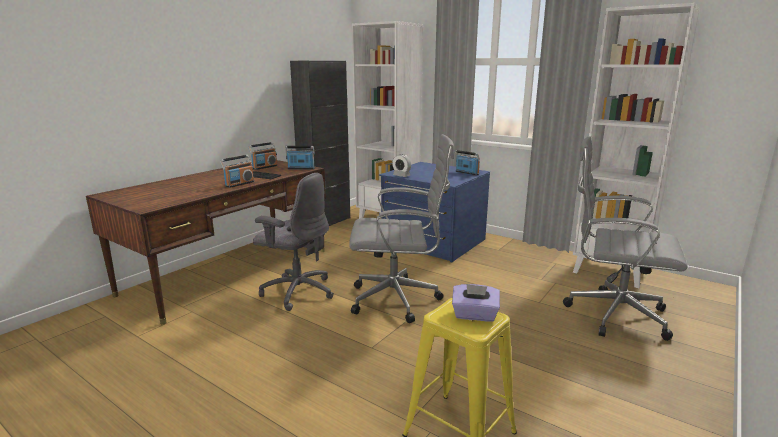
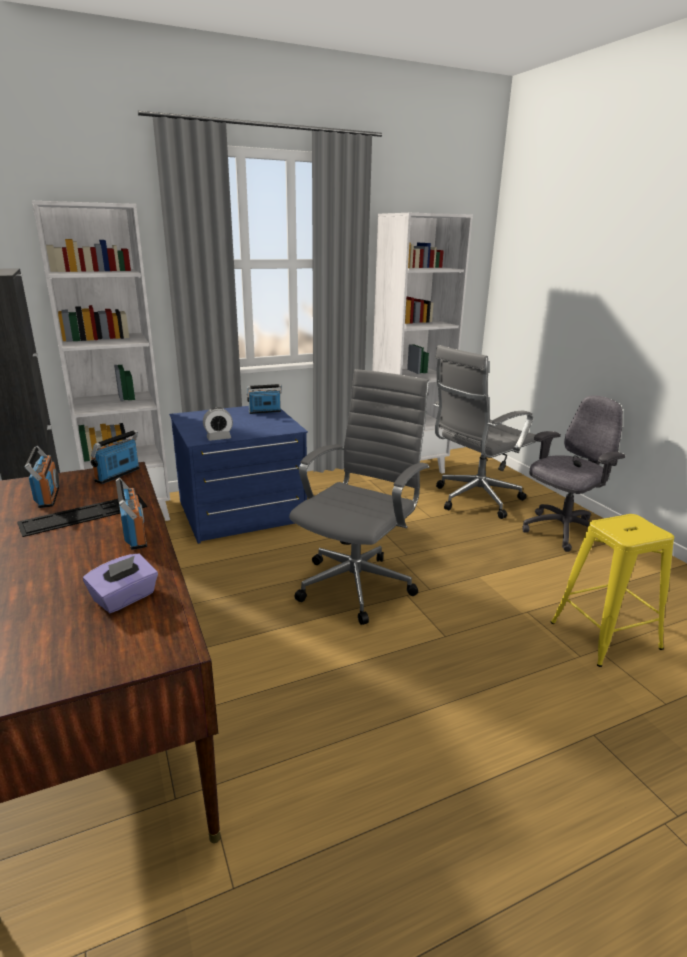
camera: 60 degrees left, 5 degrees up
grey office chair [253,173,334,311] -> grey office chair moved to [522,396,625,552]
purple tissue box [452,284,500,322] -> purple tissue box moved to [83,553,158,613]

